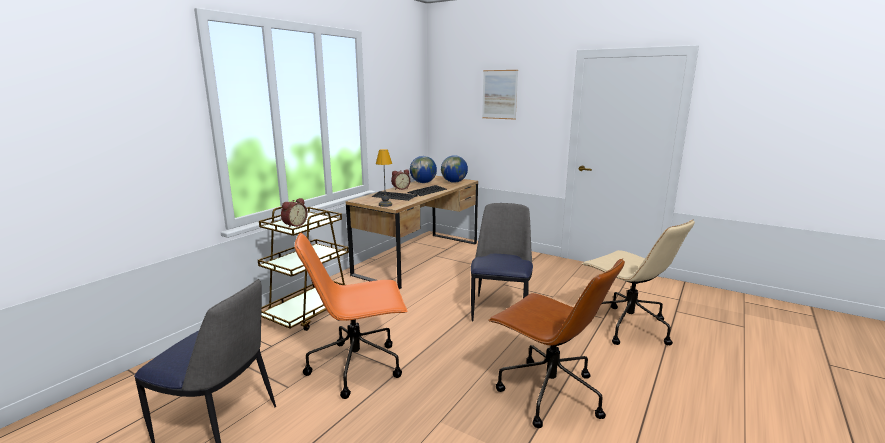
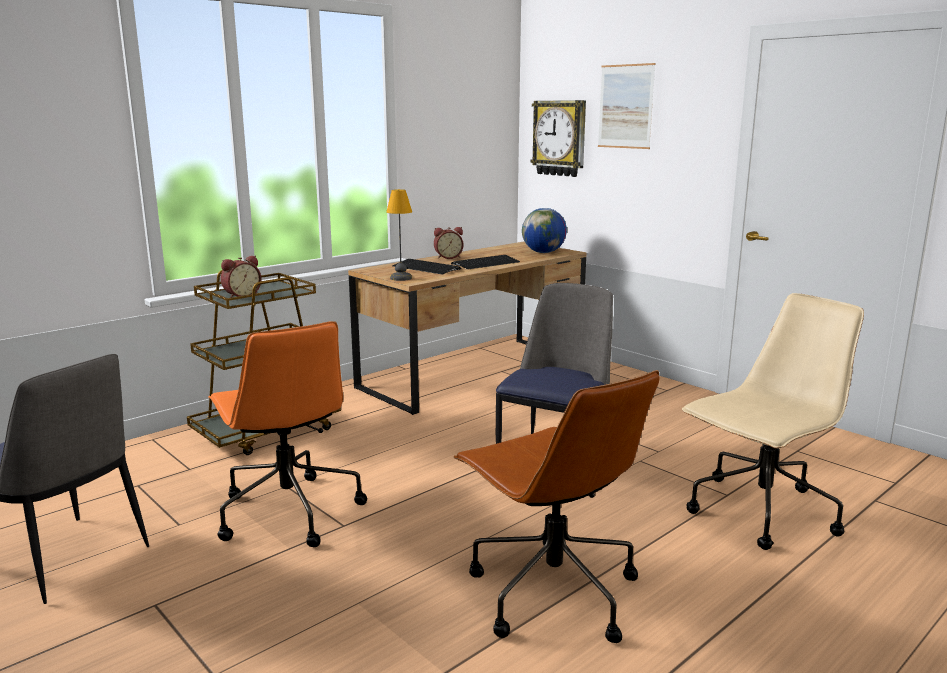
camera: 15 degrees right, 0 degrees up
orange office chair [295,233,407,399] -> orange office chair turned 120 degrees counterclockwise [209,321,367,547]
globe [410,156,437,183] -> none
beige office chair [582,219,695,345] -> beige office chair turned 105 degrees counterclockwise [682,293,864,550]
none -> wall clock [531,100,586,177]

